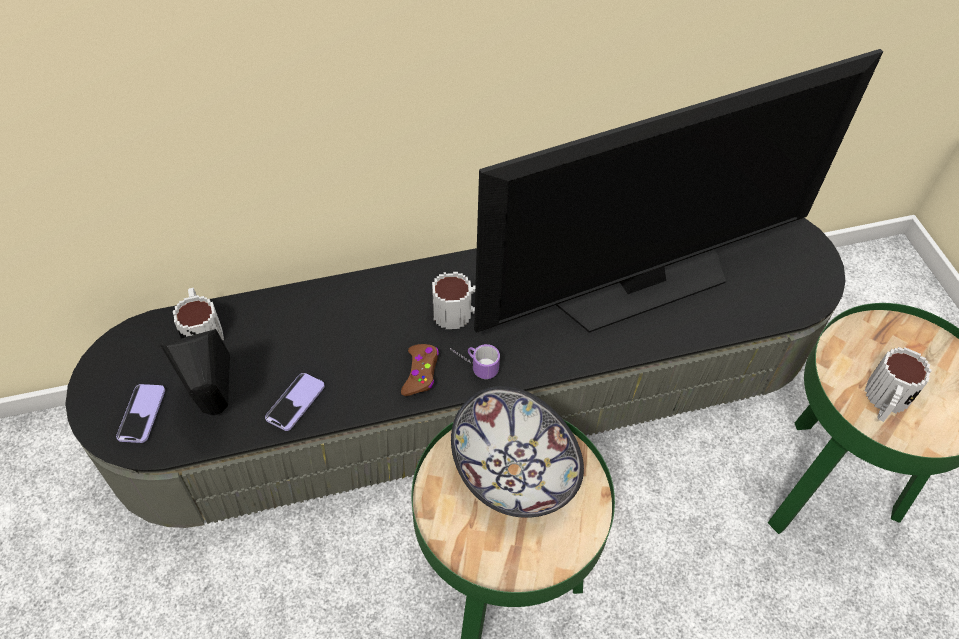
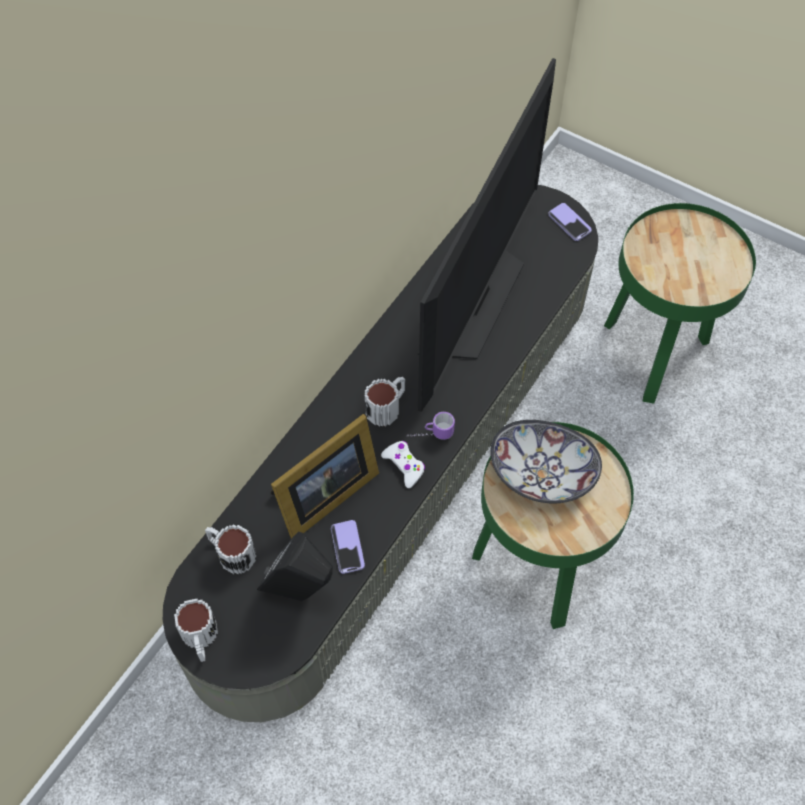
camera: 40 degrees left, 5 degrees up
phone [116,384,165,443] -> phone moved to [548,203,592,241]
brown game controller [401,344,439,396] -> white game controller [381,441,425,488]
mug [865,347,932,422] -> mug moved to [174,599,218,662]
none -> picture frame [271,414,379,539]

